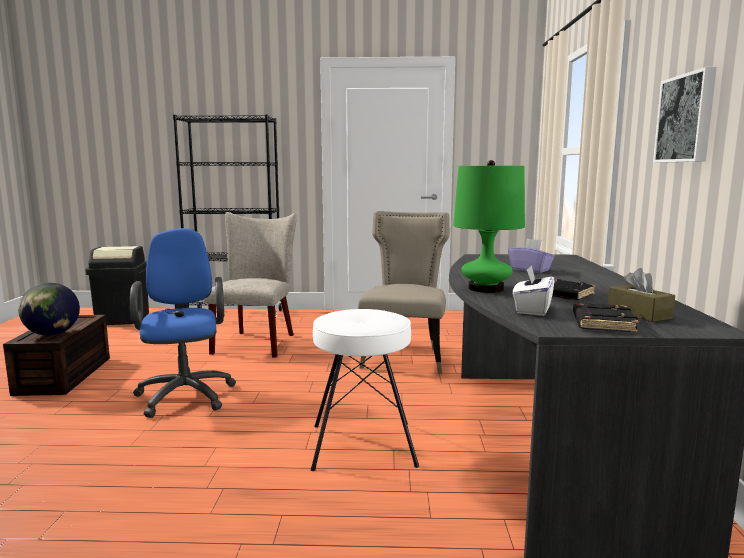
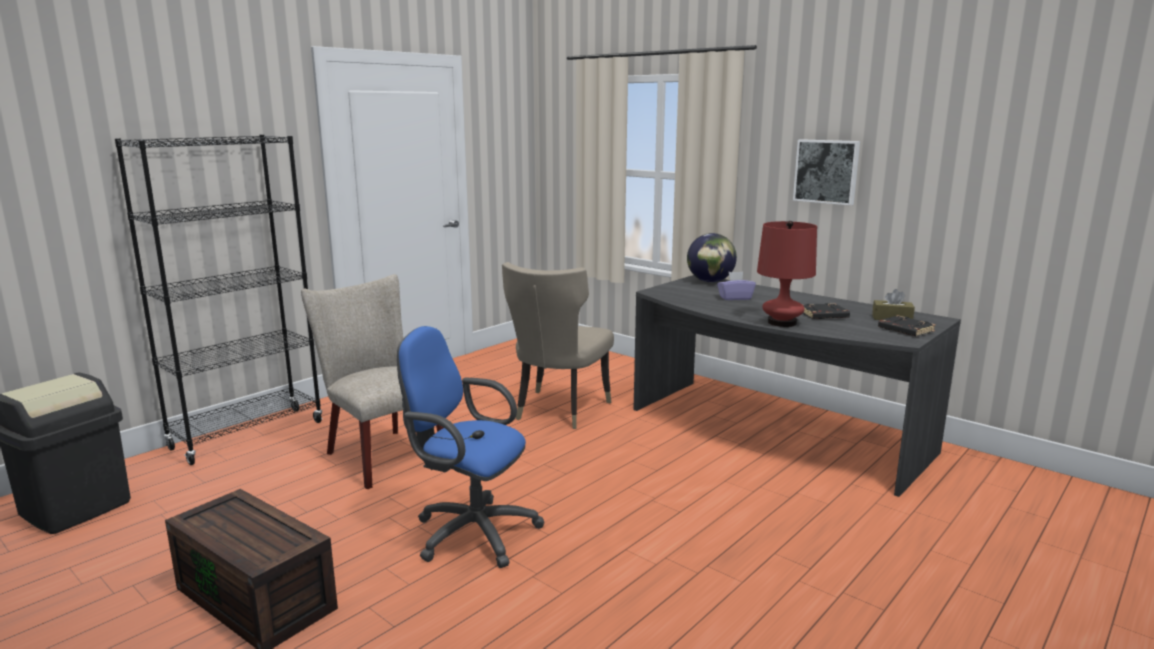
camera: 50 degrees left, 5 degrees up
globe [18,283,80,336] -> globe moved to [687,233,737,282]
white stool [311,309,419,471] -> none
beige chair [358,211,450,374] -> beige chair turned 120 degrees counterclockwise [502,262,614,429]
green table lamp [453,160,525,293] -> red table lamp [757,221,817,327]
white tissue box [513,265,555,316] -> none

